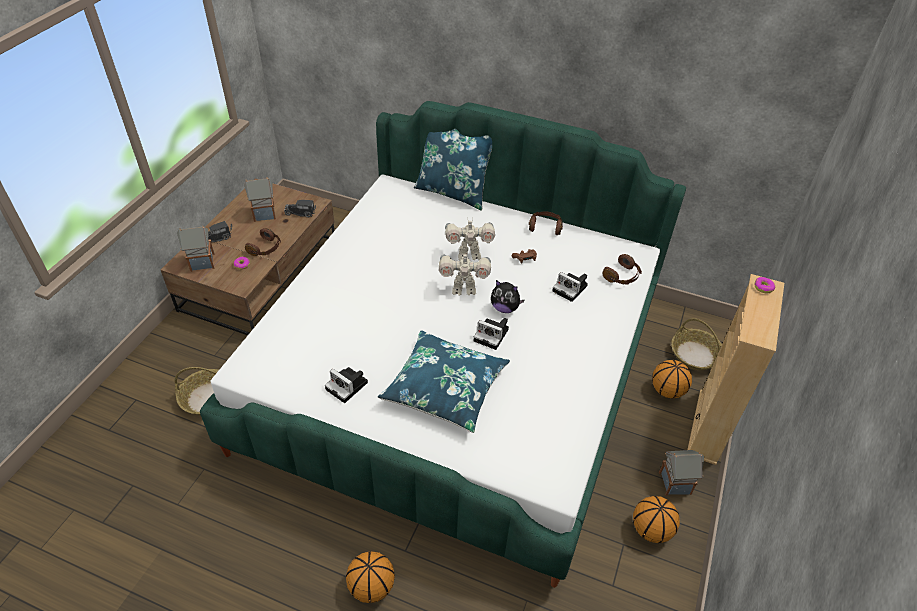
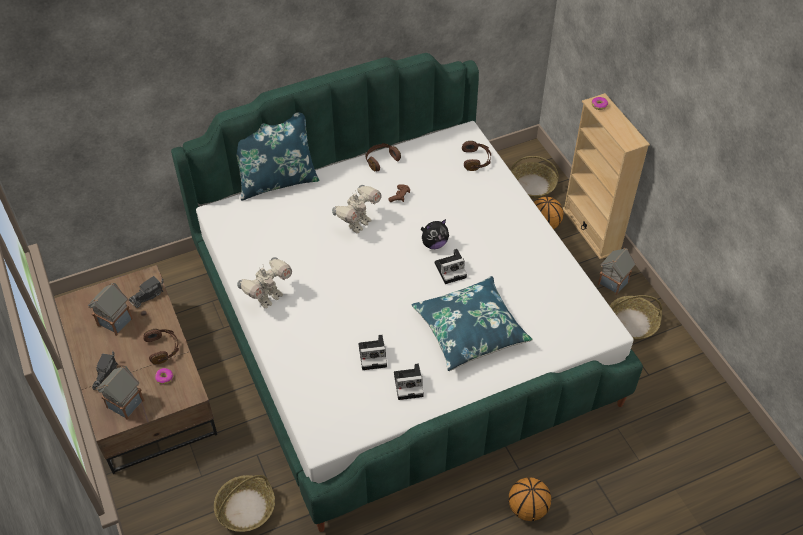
camera: 45 degrees left, 5 degrees up
toy robot [439,253,491,295] -> toy robot moved to [237,257,292,309]
camera [552,272,588,302] -> camera moved to [359,335,387,370]
basketball [633,496,680,543] -> basket [609,295,662,340]

